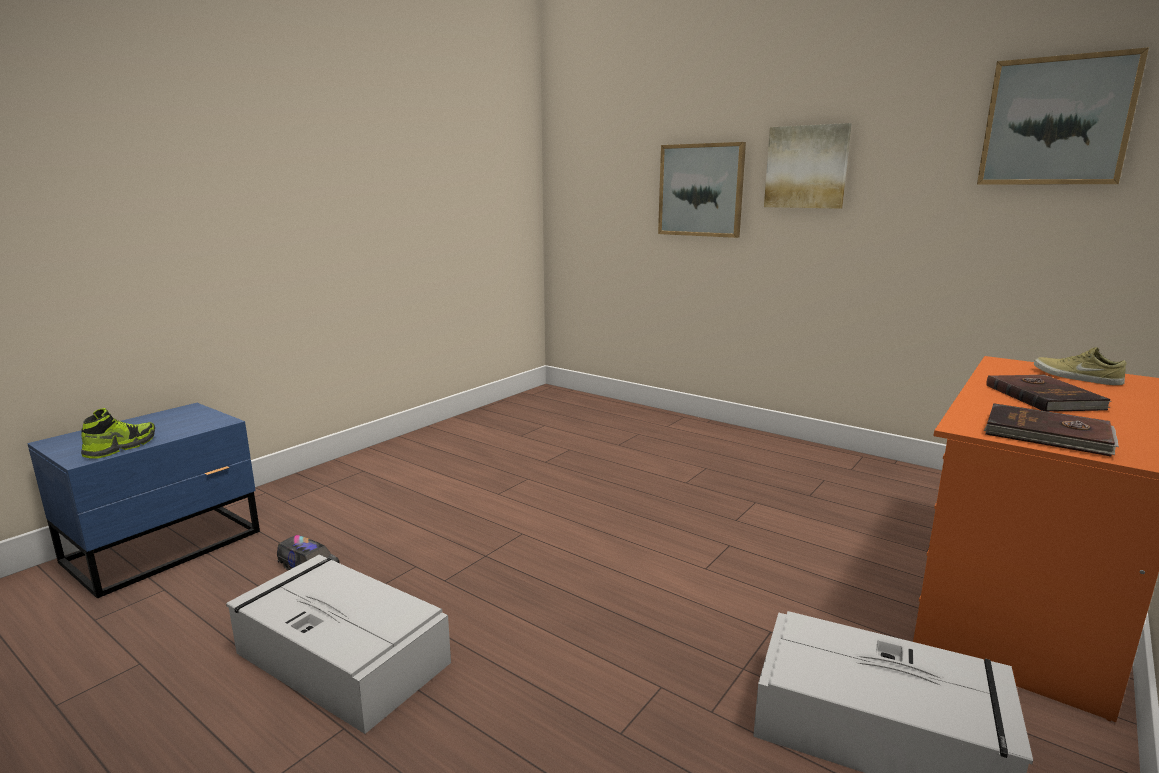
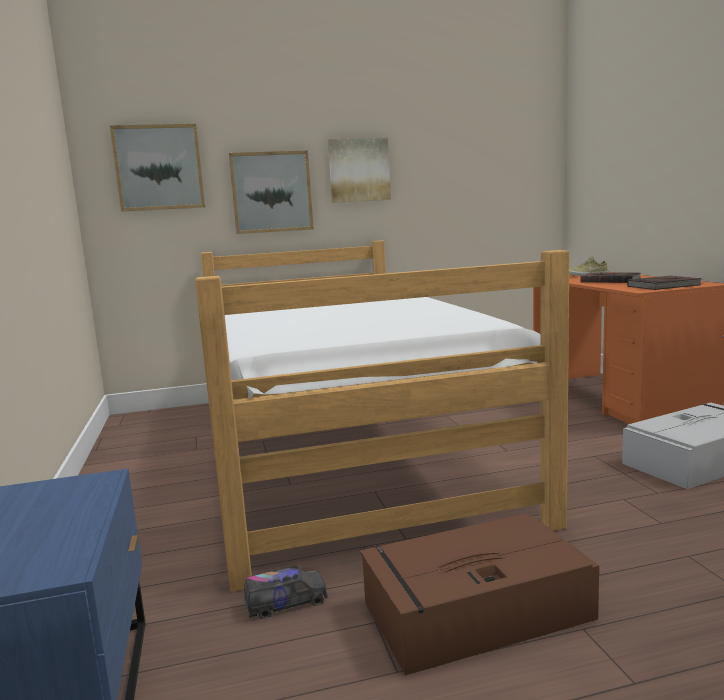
camera: 50 degrees left, 5 degrees down
shoe [81,408,155,459] -> none
grey storage box [226,554,451,734] -> brown storage box [360,514,599,675]
picture [977,47,1149,184] -> picture moved to [110,124,205,212]
none -> bed [195,240,570,592]

